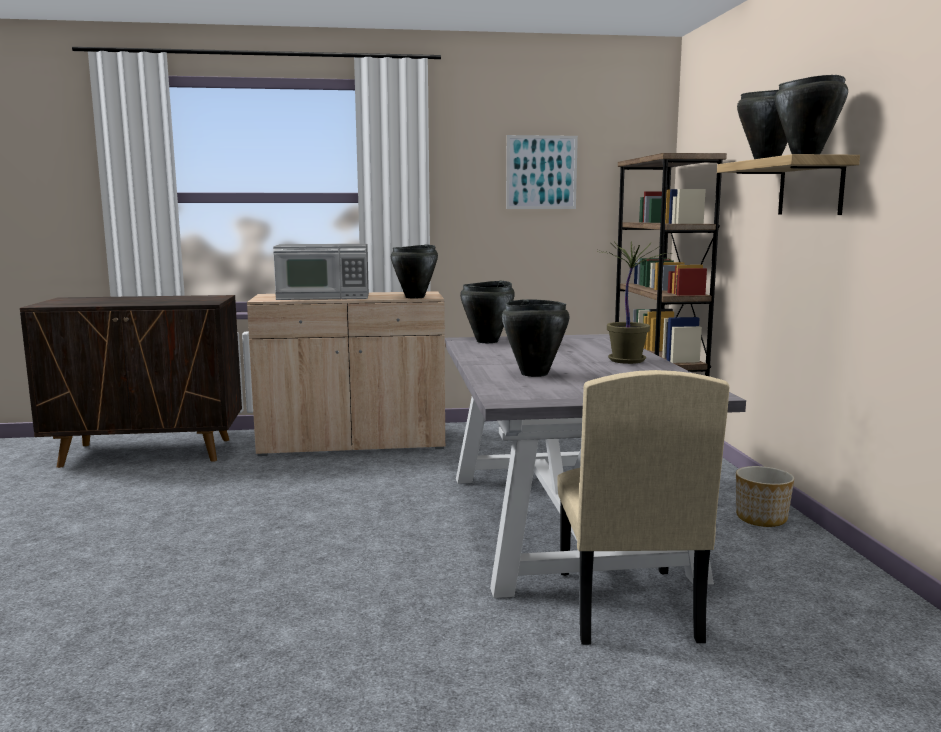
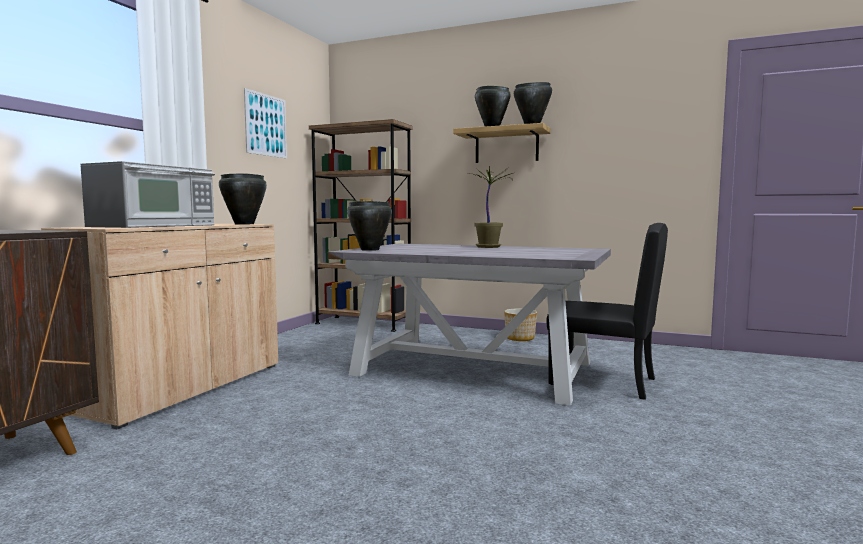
camera: 60 degrees left, 5 degrees down
black cooking pot [502,299,569,377] -> none
beige chair [557,370,729,645] -> black chair [546,223,668,400]

